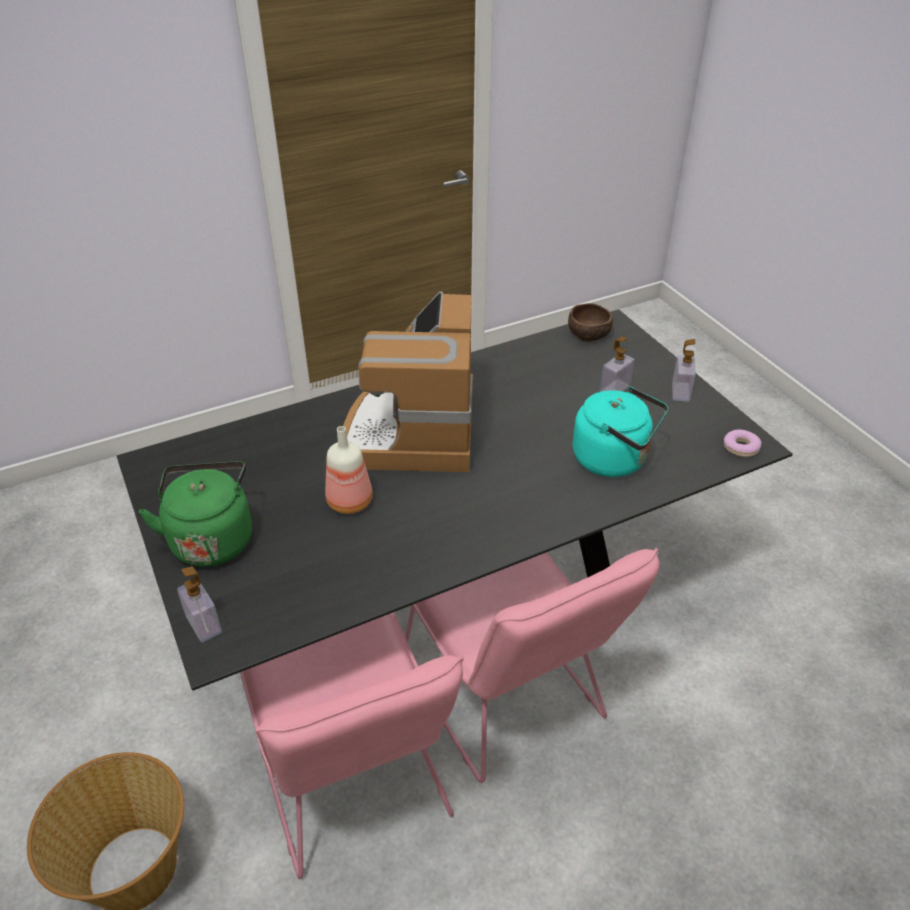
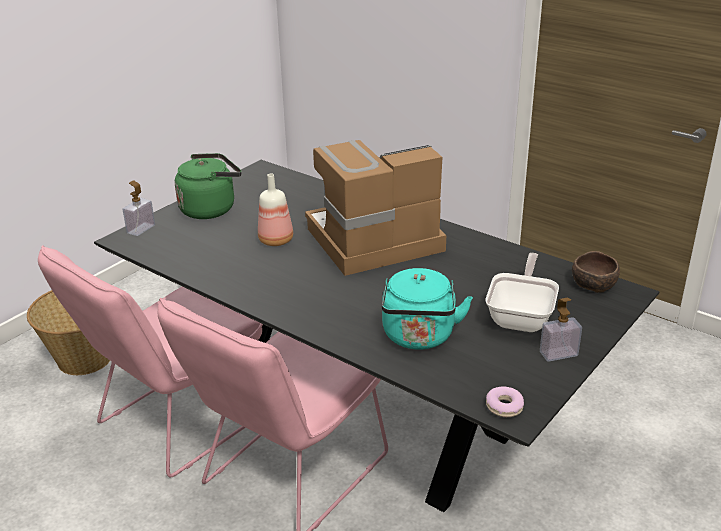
camera: 65 degrees right, 10 degrees down
soap dispenser [599,337,635,392] -> frying pan [486,253,559,332]

